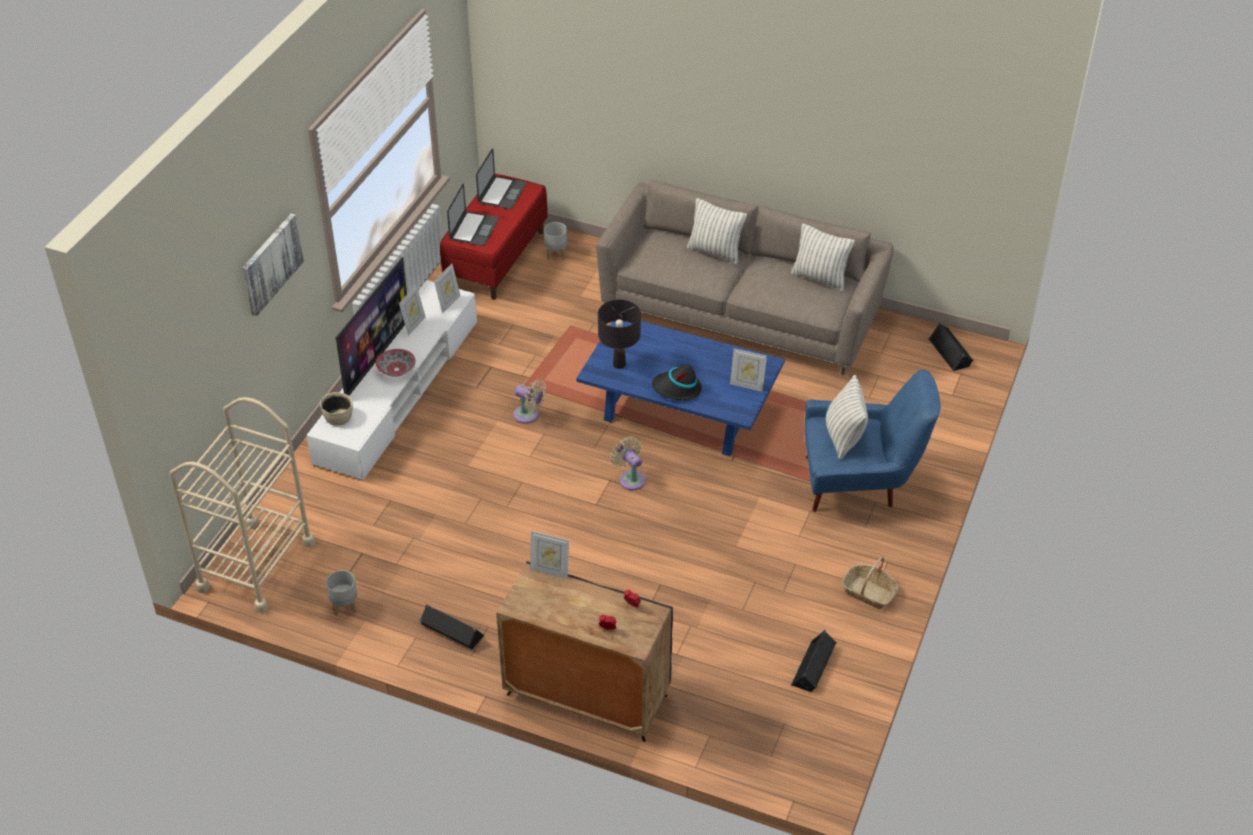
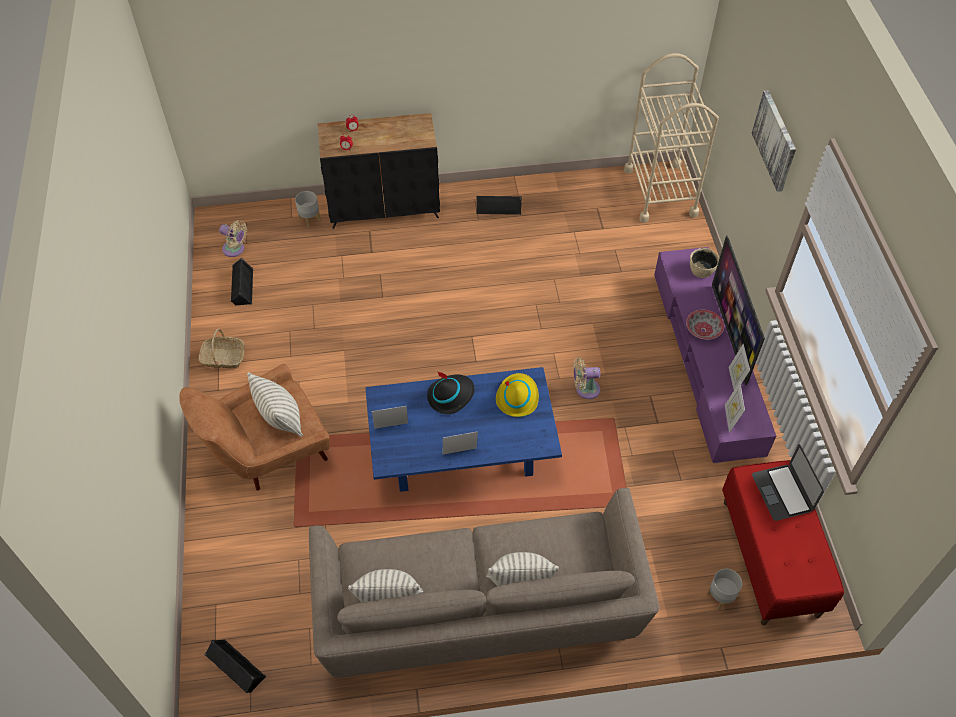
camera: 150 degrees right, 10 degrees up
white tv stand [306,280,477,480] -> purple tv stand [654,247,776,463]
grey planter [326,570,357,616] -> grey planter moved to [295,191,321,227]
laptop [476,148,527,209] -> none
picture frame [530,531,569,579] -> picture frame moved to [443,431,478,454]
black table lamp [598,300,641,369] -> yellow hat [496,373,539,417]
beige fan [610,436,646,490] -> beige fan moved to [219,220,247,257]
blue armchair [805,369,941,512] -> brown armchair [179,364,330,491]

